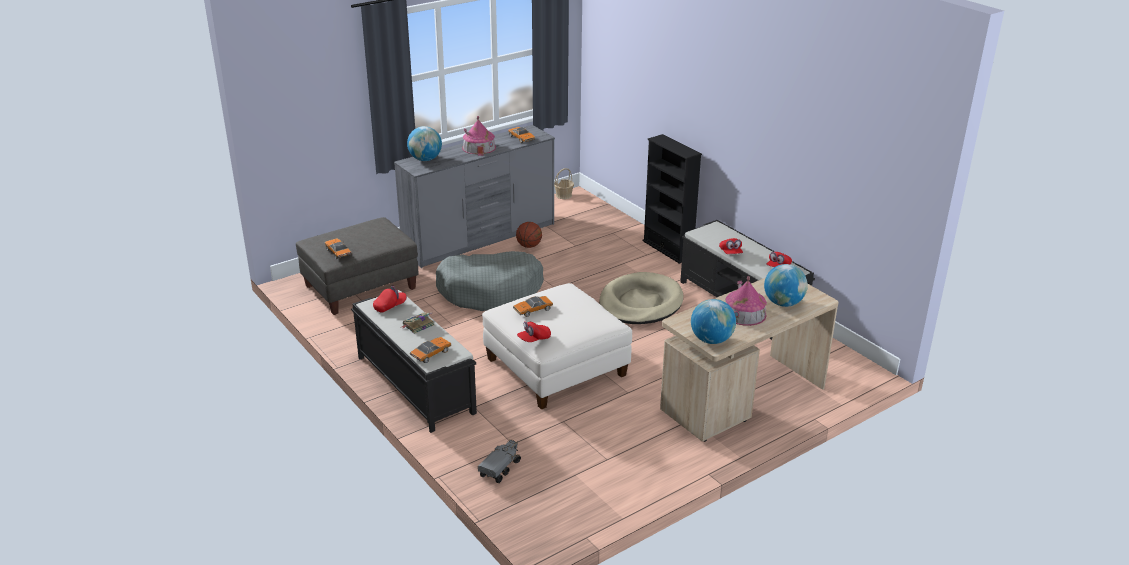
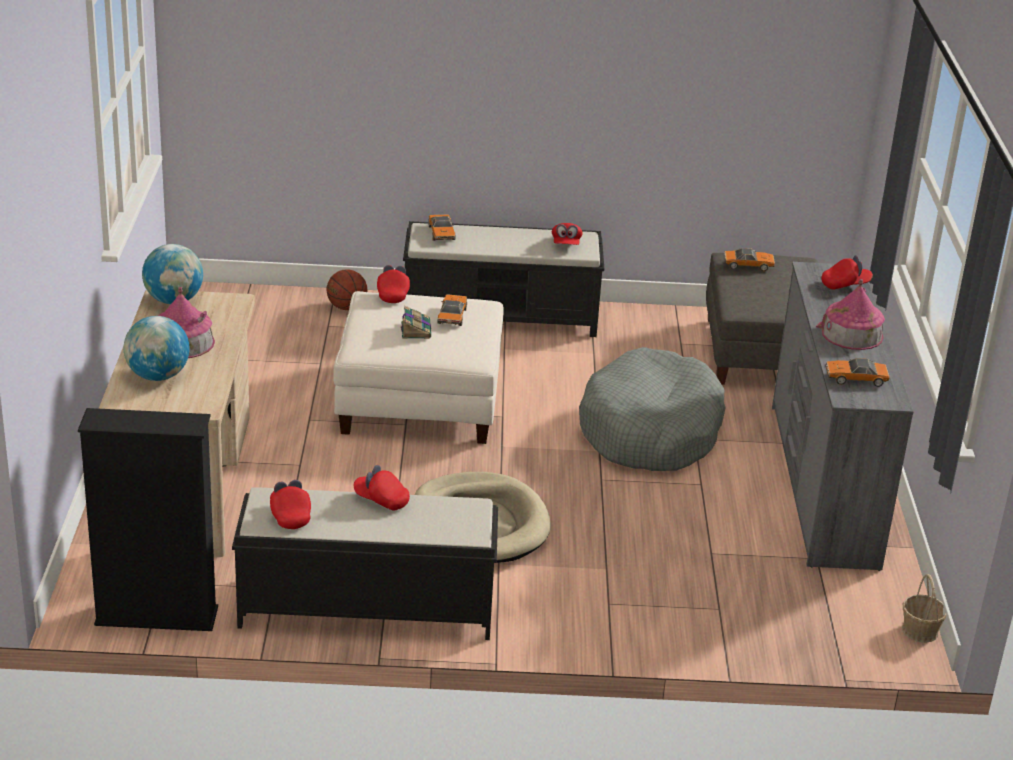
camera: 125 degrees right, 0 degrees up
book [402,313,435,334] -> book moved to [401,306,431,339]
globe [407,126,442,161] -> red cap [821,255,873,290]
toy truck [478,439,521,483] -> none
basketball [516,222,542,248] -> basketball moved to [326,269,368,310]
black bookcase [642,134,702,264] -> black bookcase moved to [78,408,218,631]

